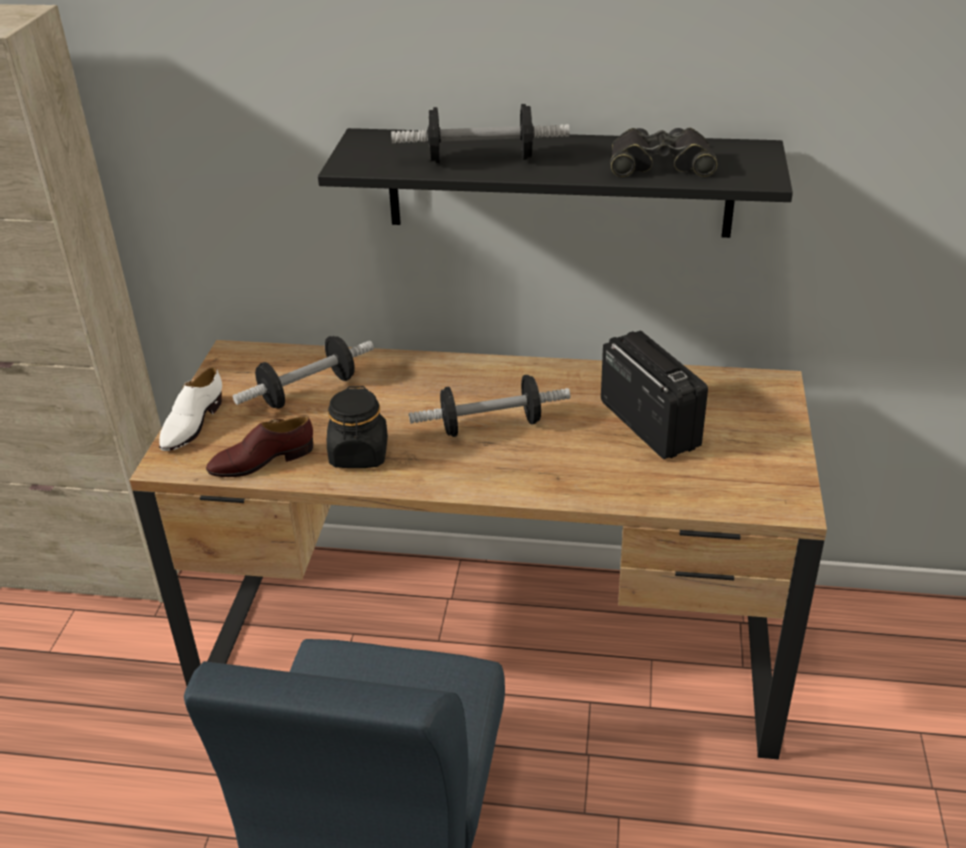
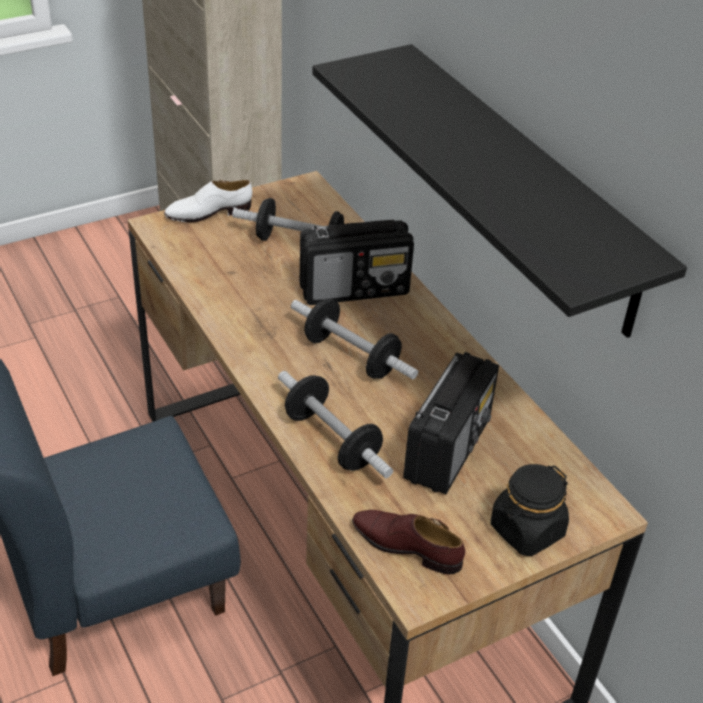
camera: 50 degrees right, 5 degrees up
brown shoe [206,416,313,477] -> brown shoe moved to [352,510,465,574]
black jar [327,386,388,468] -> black jar moved to [491,464,569,556]
dumbbell [391,104,569,164] -> dumbbell moved to [278,371,393,478]
black binoculars [610,128,717,177] -> none
none -> radio [300,219,414,305]

